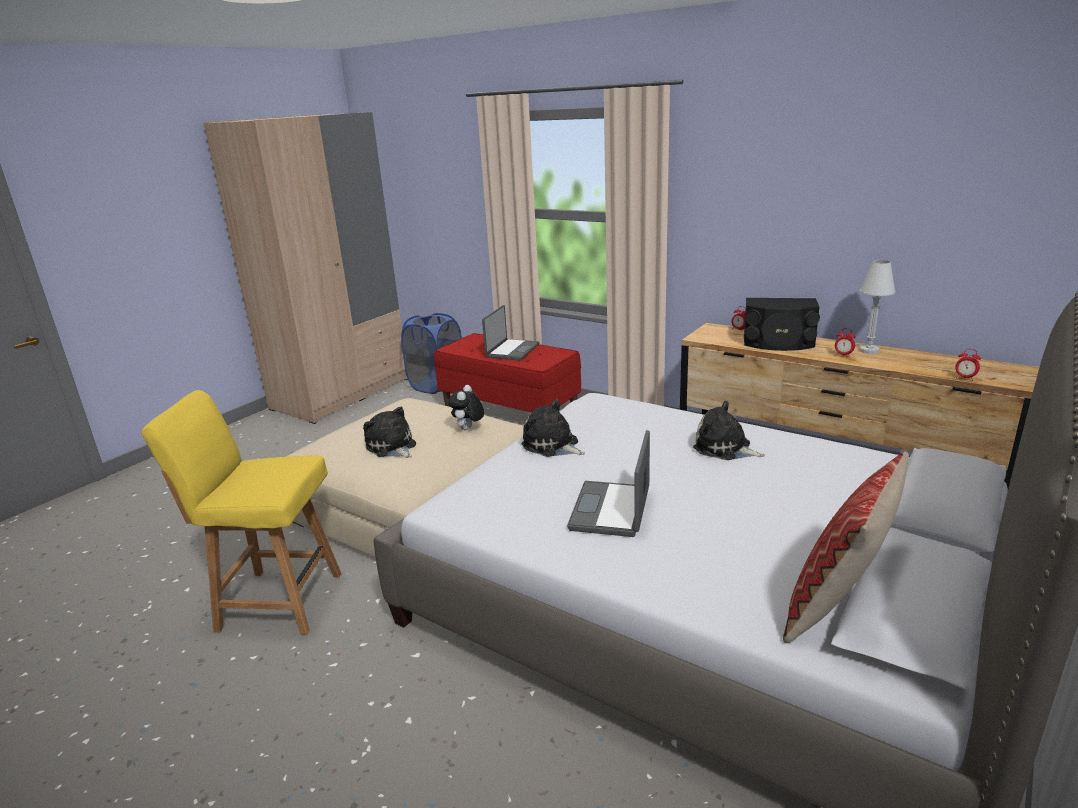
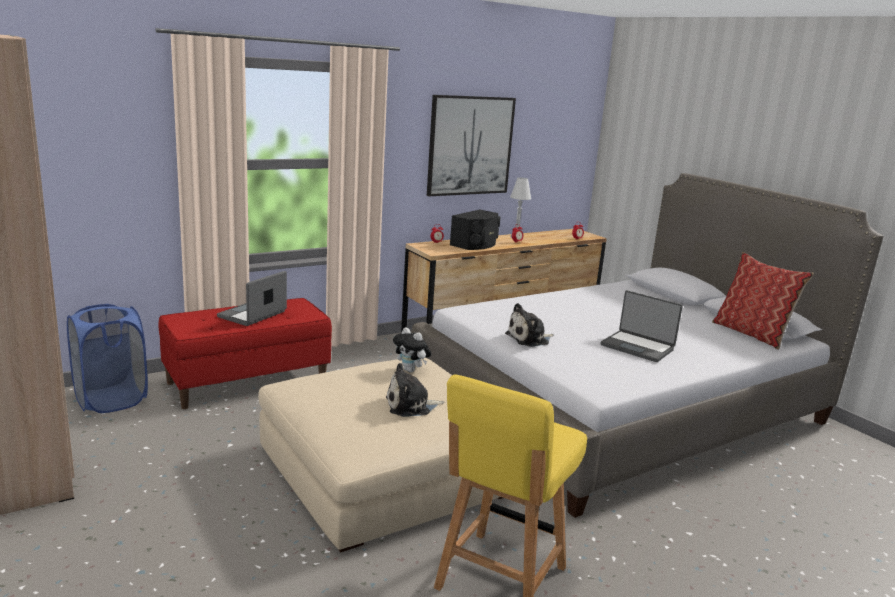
camera: 70 degrees left, 5 degrees down
laptop [482,305,539,361] -> laptop turned 105 degrees counterclockwise [217,271,287,326]
plush toy [693,401,765,460] -> none
none -> picture [427,95,516,196]

